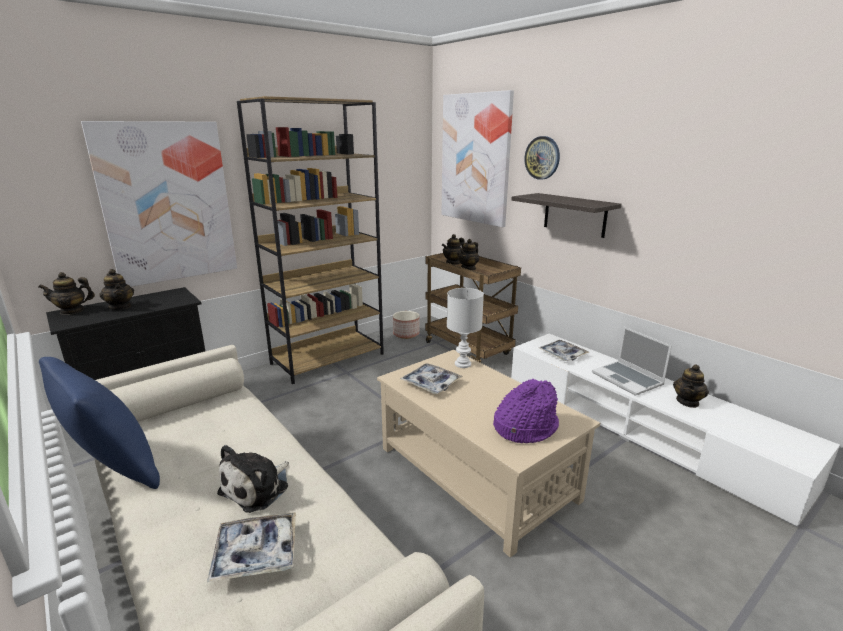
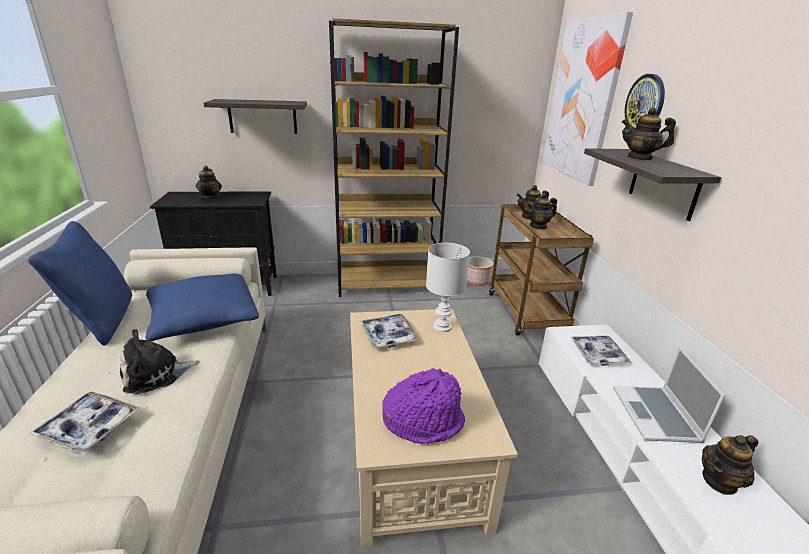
camera: 30 degrees right, 5 degrees up
teapot [39,272,95,315] -> teapot moved to [621,108,676,161]
picture [81,121,237,287] -> shelf [203,99,307,134]
none -> blue pillow [146,273,259,341]

